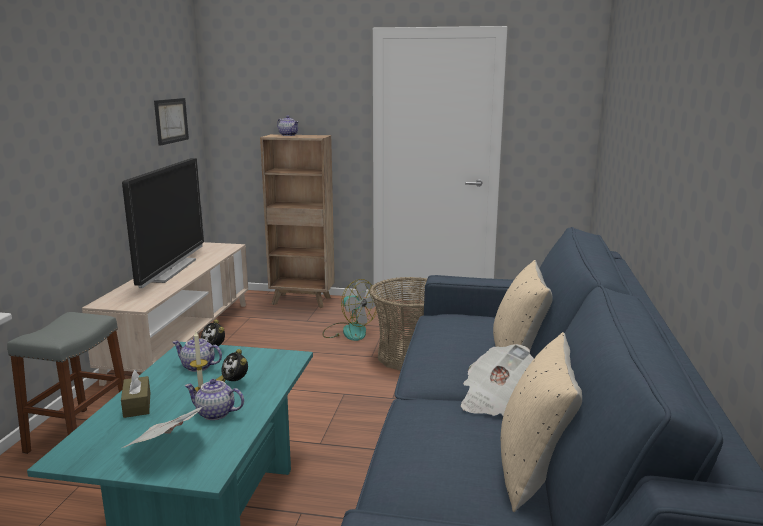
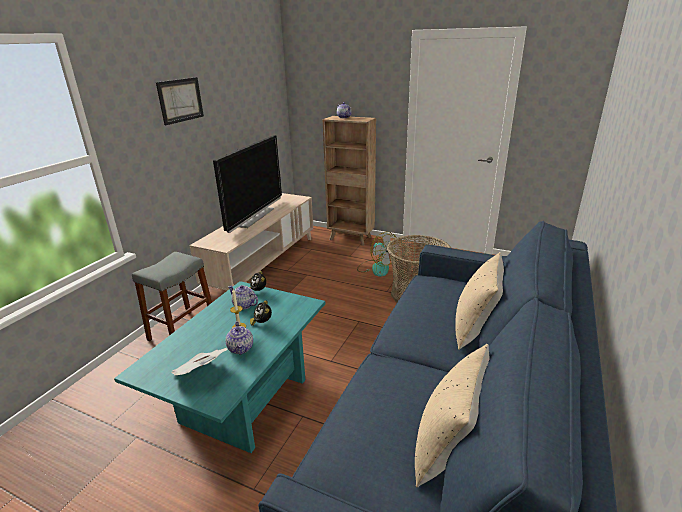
camera: 15 degrees right, 10 degrees up
brown tissue box [121,370,150,418] -> none
picture [154,98,189,146] -> picture moved to [156,77,204,125]
teapot [184,379,244,420] -> teapot turned 135 degrees counterclockwise [226,321,253,355]
newspaper [461,344,534,416] -> none

